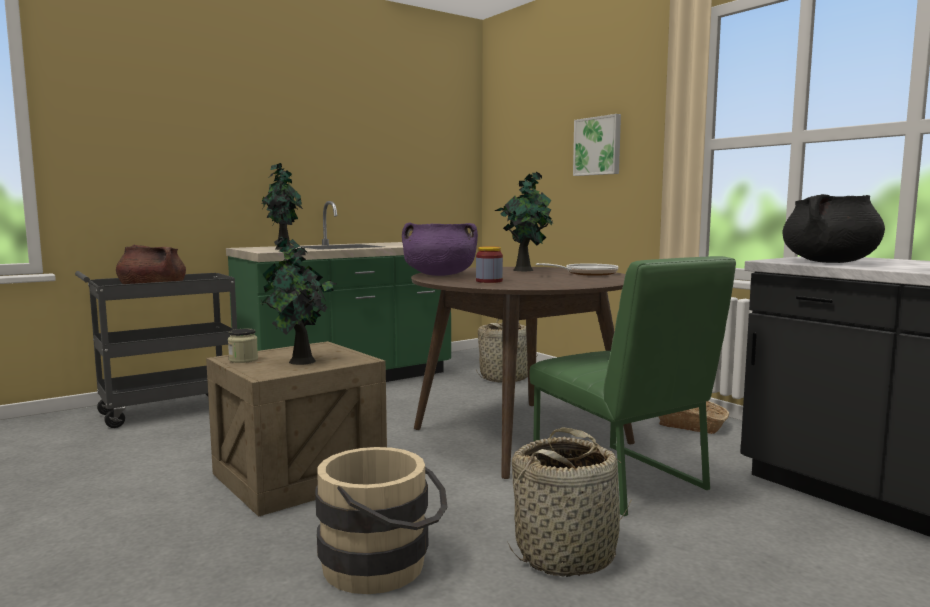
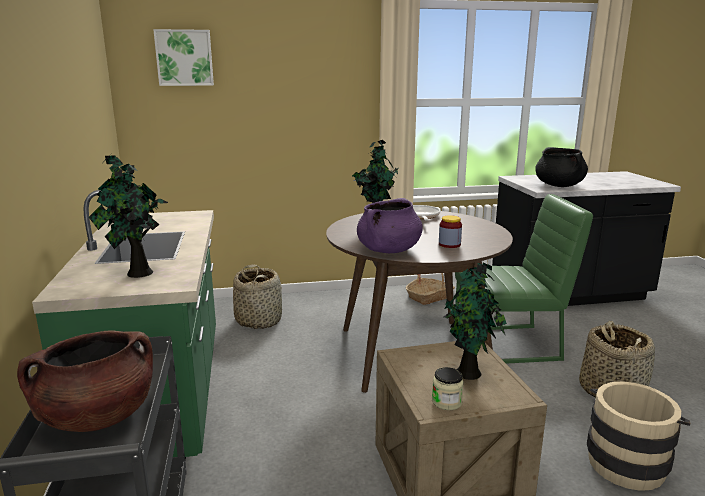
camera: 65 degrees left, 10 degrees up
picture [573,114,621,176] -> picture moved to [153,29,214,86]

